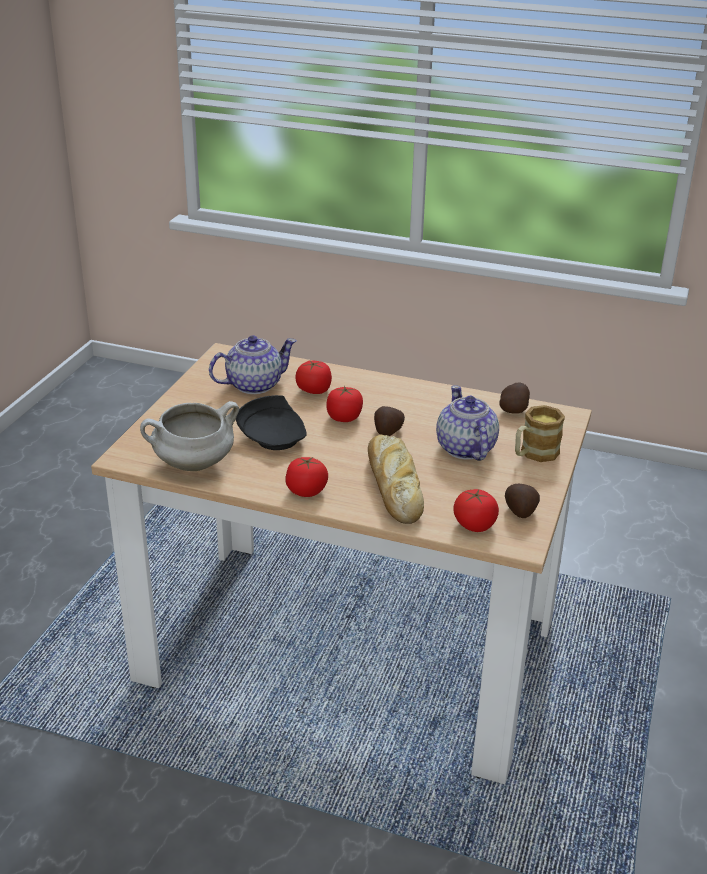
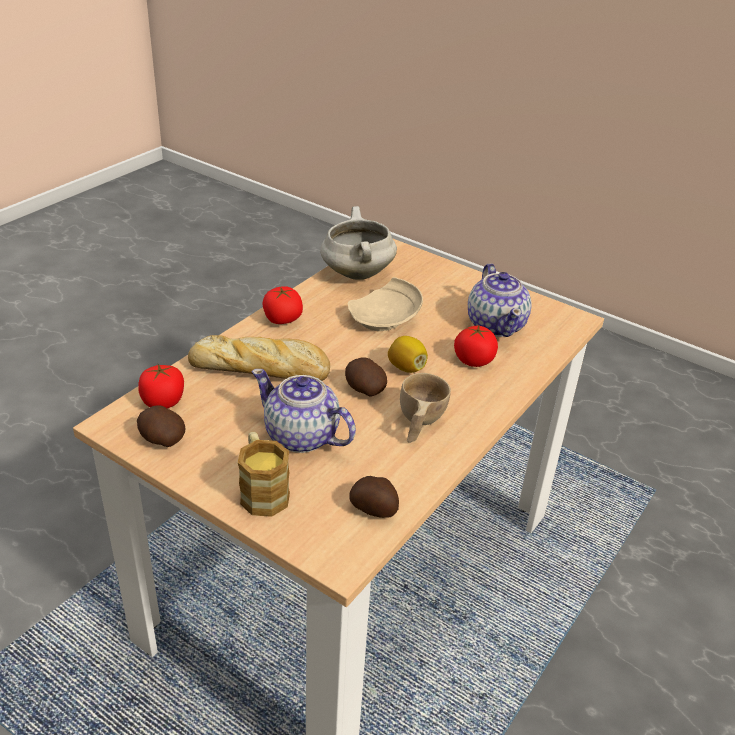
camera: 105 degrees right, 5 degrees up
black plate [236,395,307,450] -> beige plate [348,277,423,331]
tomato [326,386,363,422] -> lemon [388,336,428,373]
teapot [436,385,499,461] -> teapot turned 150 degrees counterclockwise [252,369,356,453]
none -> beige cup [400,373,451,443]

